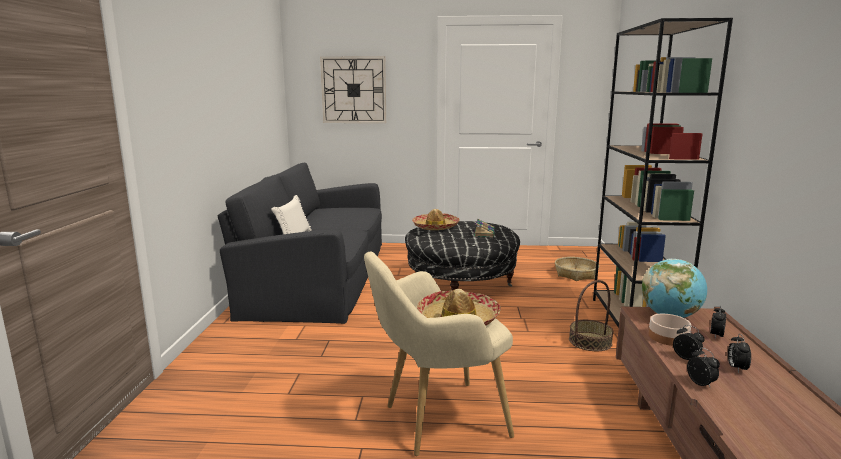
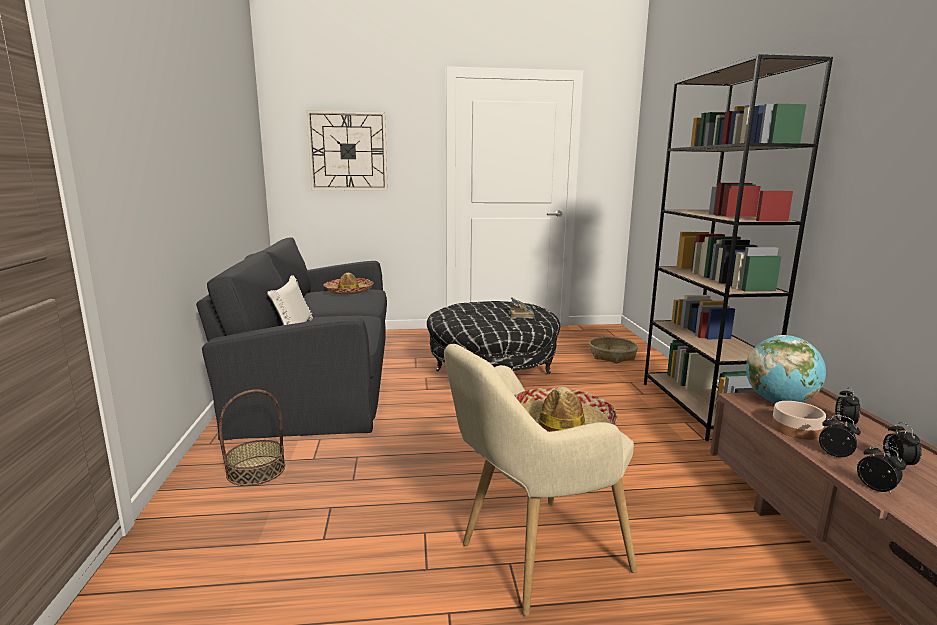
camera: 10 degrees left, 0 degrees up
hat [412,209,460,230] -> hat moved to [323,273,374,295]
basket [569,280,614,351] -> basket moved to [219,389,285,486]

